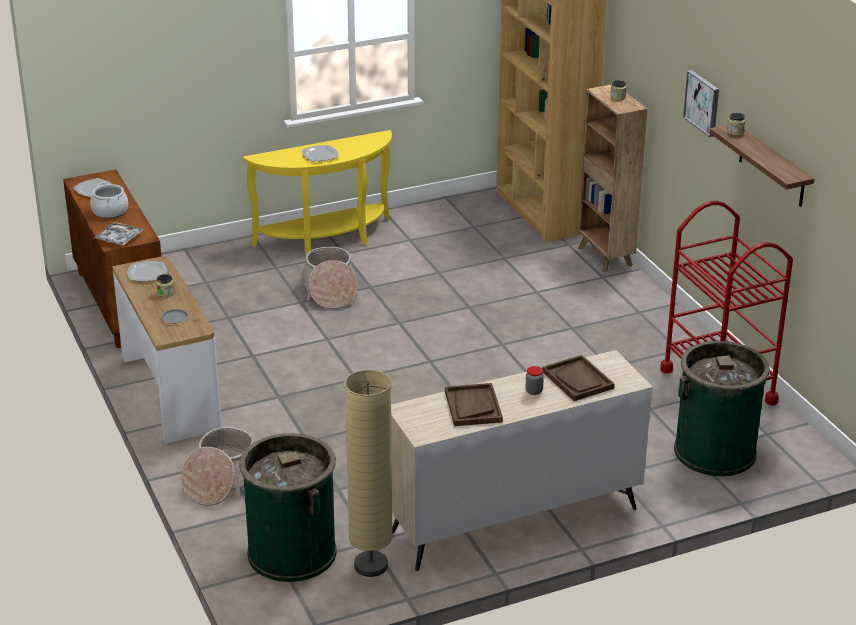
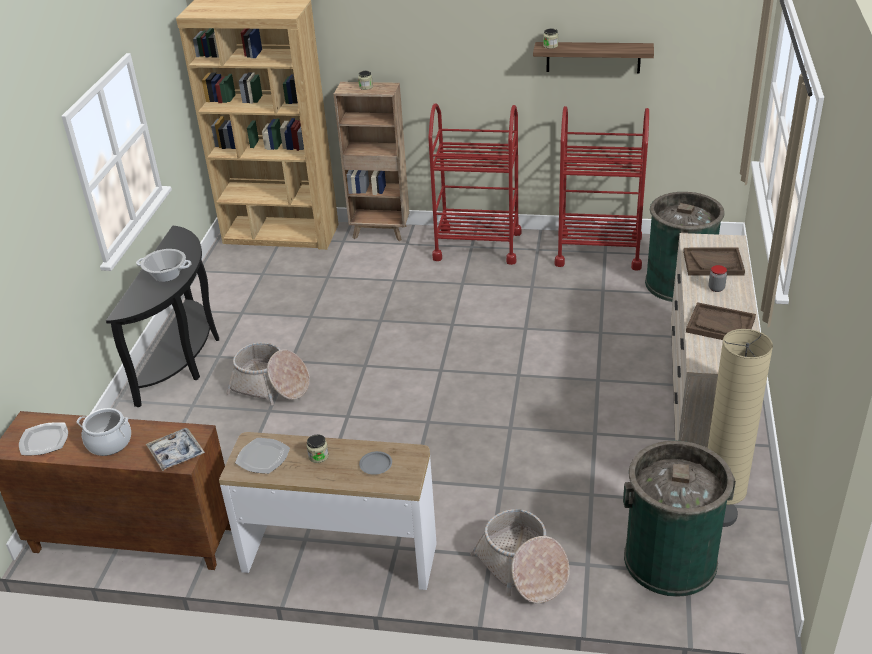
camera: 55 degrees left, 5 degrees up
yellow console table [243,130,392,256] -> black console table [106,226,219,407]
plate [302,145,339,162] -> cooking pot [136,249,191,282]
picture [683,70,719,137] -> none
none -> red cart [428,103,522,265]

